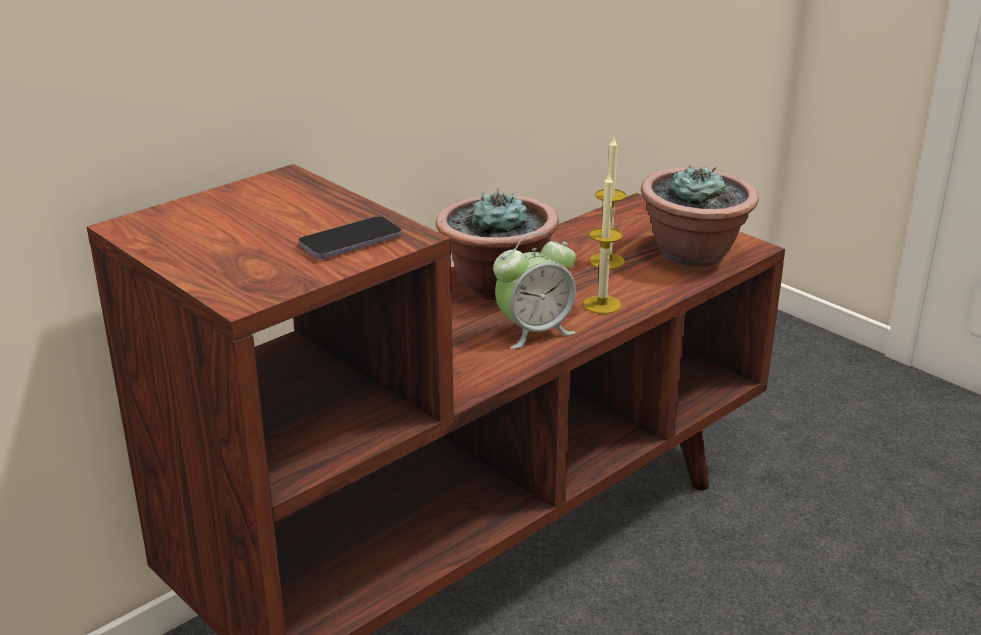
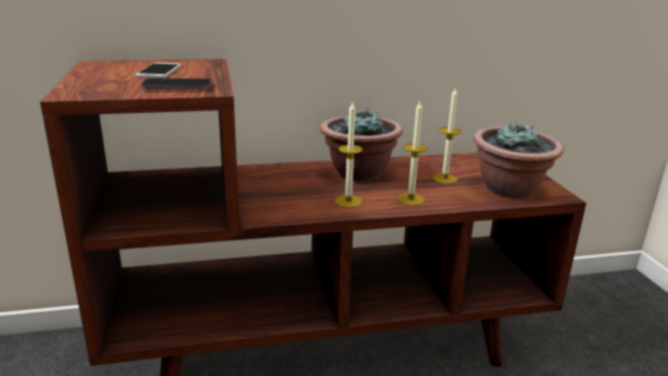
camera: 30 degrees right, 5 degrees down
alarm clock [493,232,576,349] -> candle [335,101,363,208]
none -> phone [135,62,181,78]

